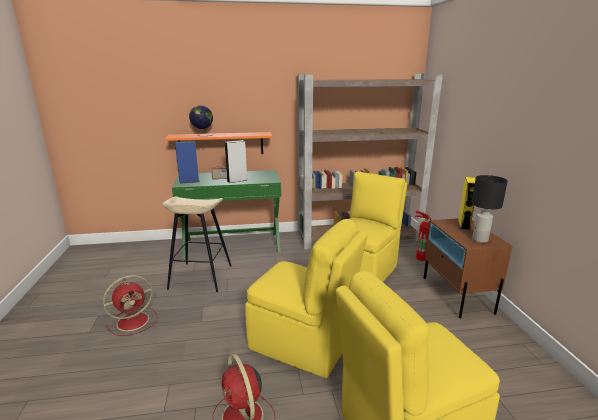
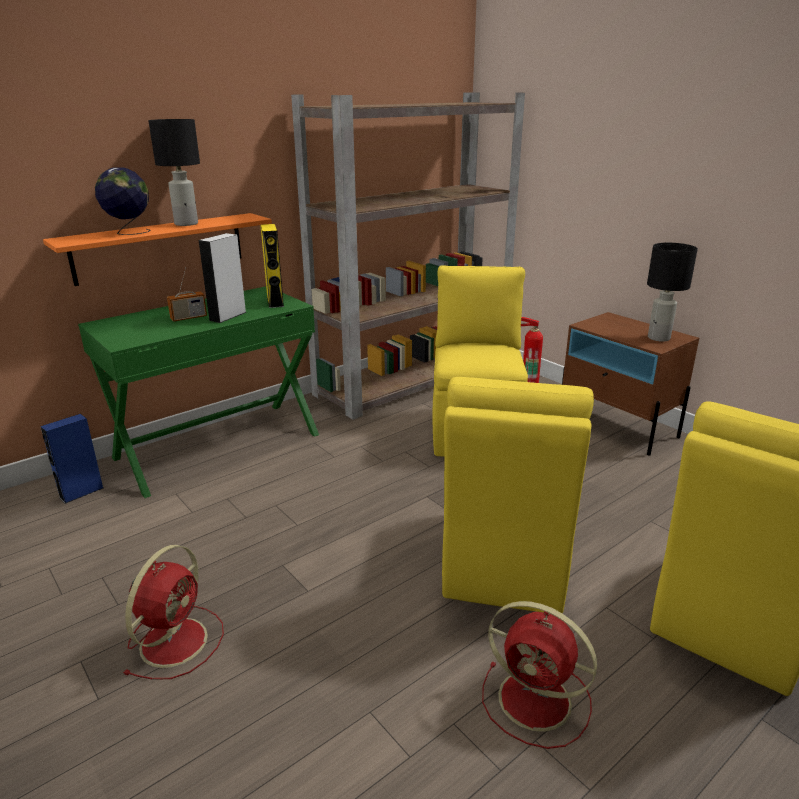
camera: 30 degrees left, 5 degrees up
beige stool [163,197,231,292] -> none
blue speaker [175,141,200,184] -> blue speaker moved to [41,414,104,504]
yellow chair [245,219,368,378] -> yellow chair turned 105 degrees clockwise [442,377,594,613]
yellow speaker [458,177,475,230] -> yellow speaker moved to [260,224,284,308]
none -> black table lamp [148,119,200,226]

